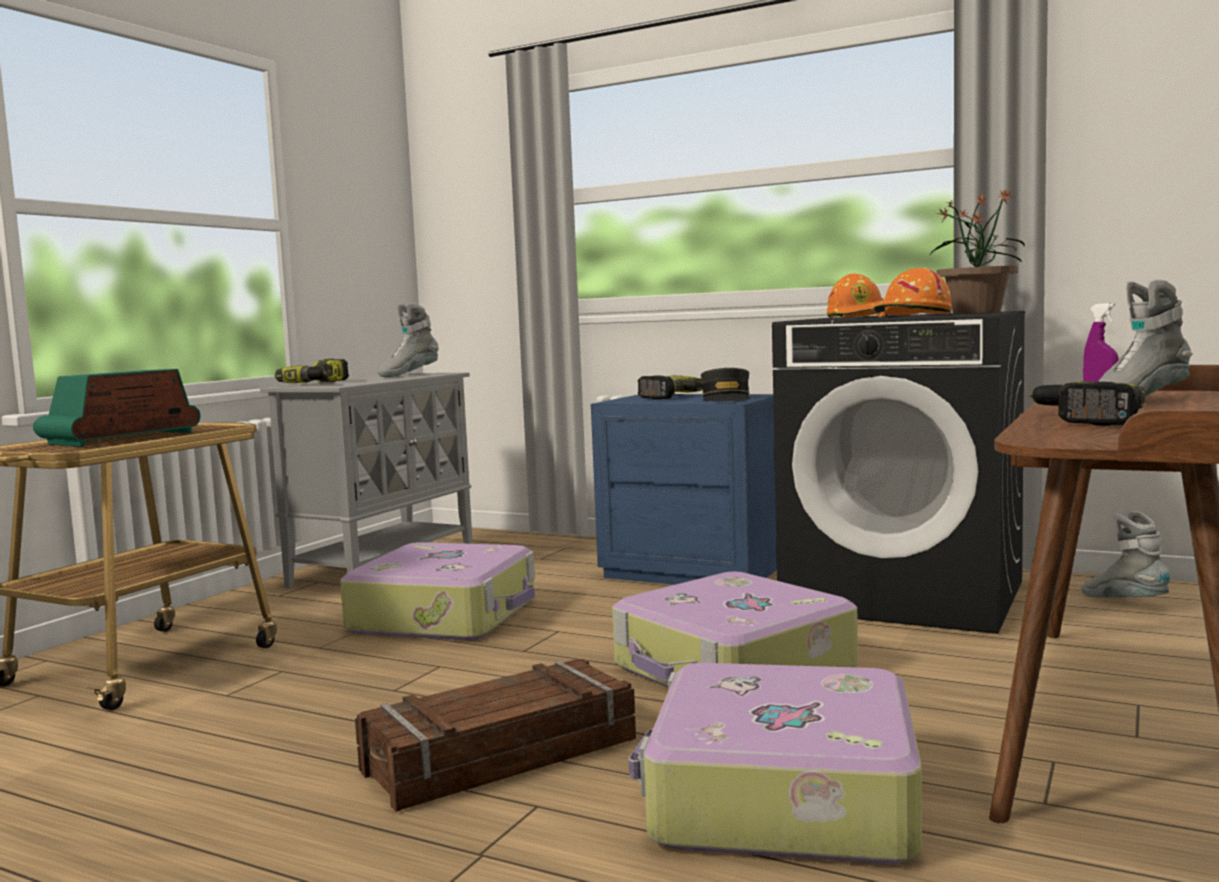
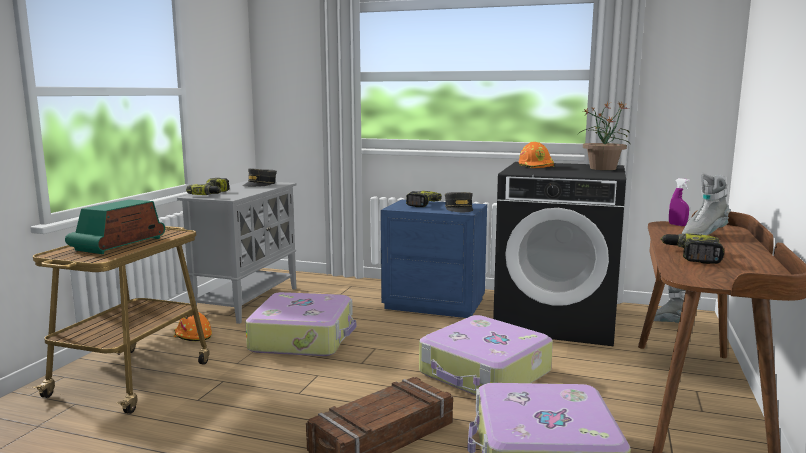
camera: 10 degrees left, 5 degrees up
grey boot [378,303,439,377] -> grey cap [243,168,277,187]
orange hard hat [873,268,952,317] -> orange hard hat moved to [173,312,212,341]

